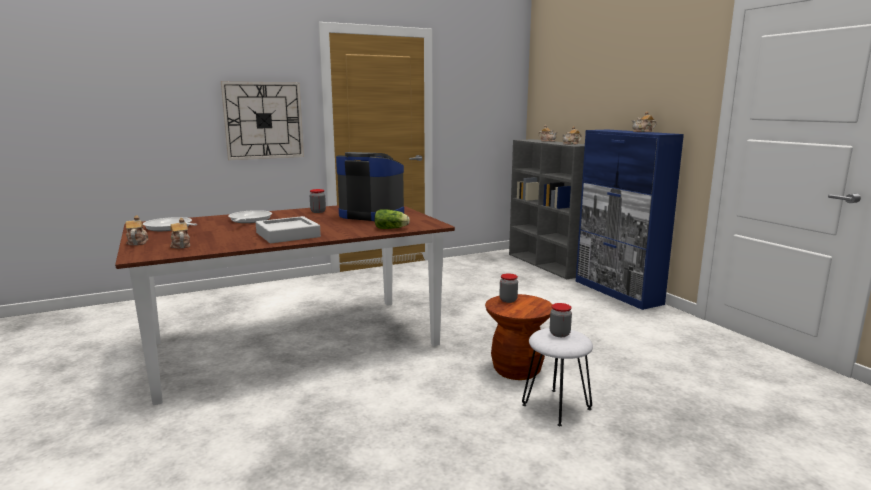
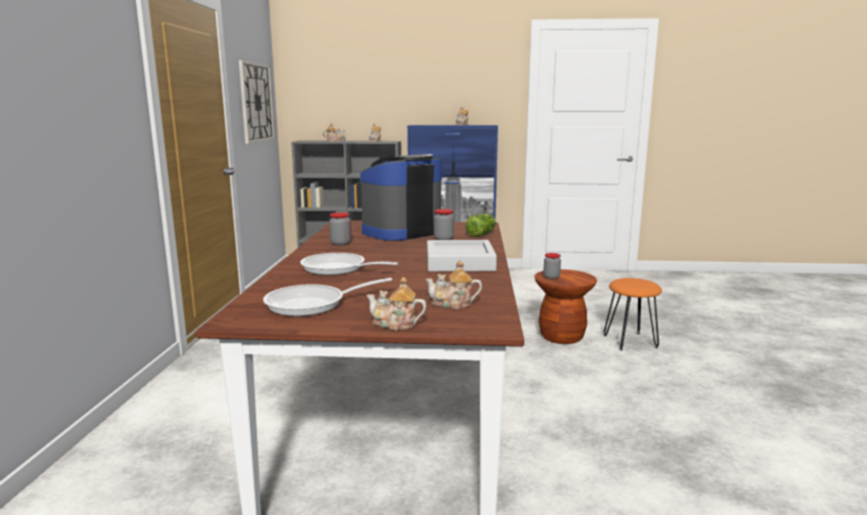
camera: 60 degrees left, 0 degrees up
wall clock [221,81,304,160] -> wall clock moved to [239,60,275,144]
white stool [522,328,593,426] -> orange stool [603,278,662,350]
jar [550,303,572,337] -> jar moved to [434,209,454,240]

